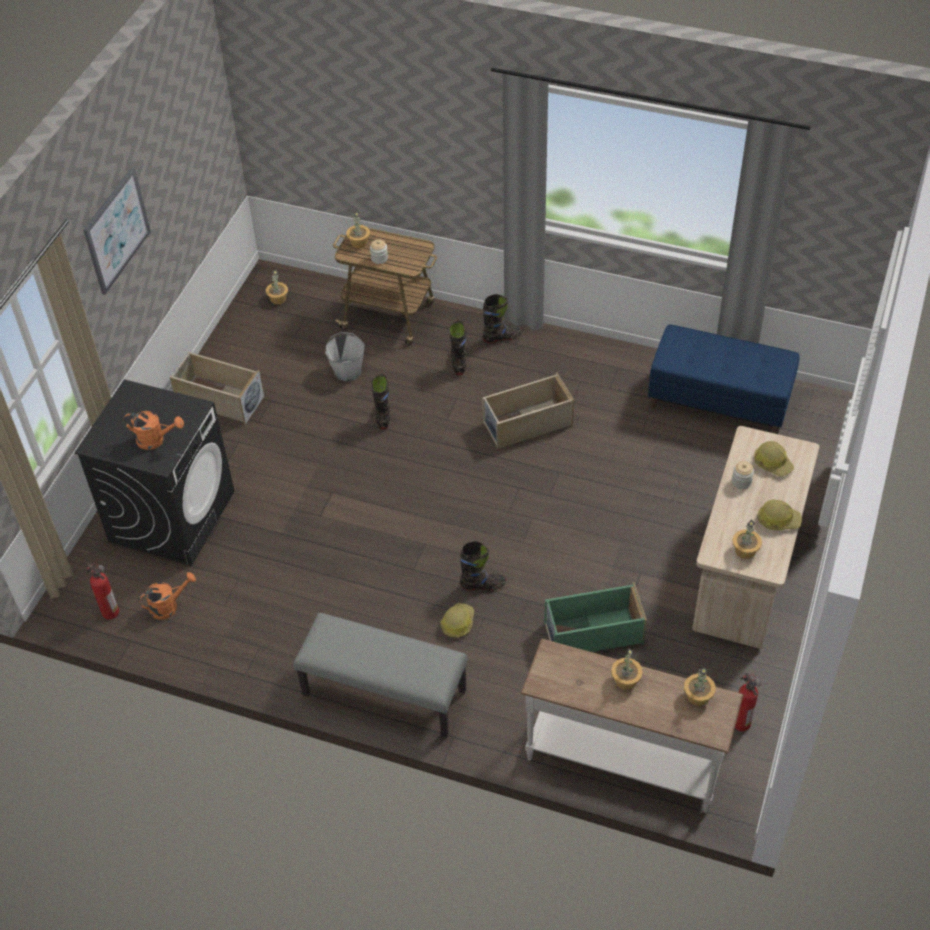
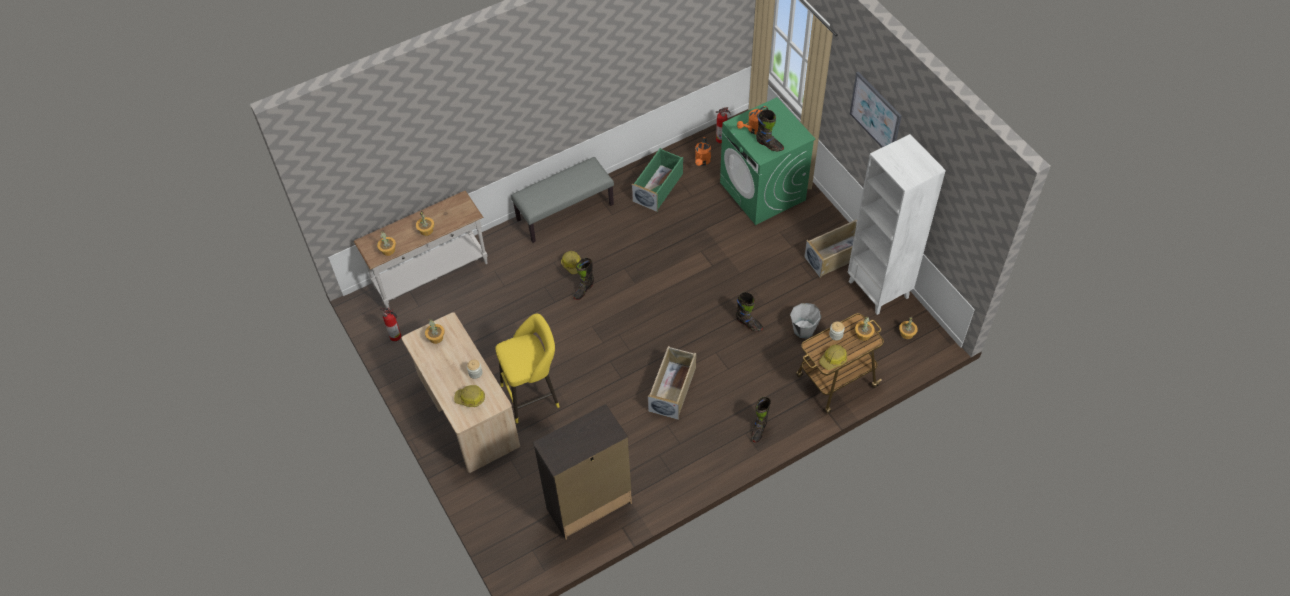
camera: 130 degrees right, 5 degrees up
black washing machine [74,379,235,565] -> green washing machine [720,97,816,225]
black boot [449,321,466,375] -> black boot moved to [756,109,784,151]
green storage box [544,582,647,652] -> green storage box moved to [632,148,683,212]
blue bench [648,324,799,434] -> black dresser [532,404,632,540]
hard hat [757,500,802,530] -> hard hat moved to [819,345,847,370]
none -> yellow stool [495,314,560,423]
none -> white bookcase [847,134,946,315]

